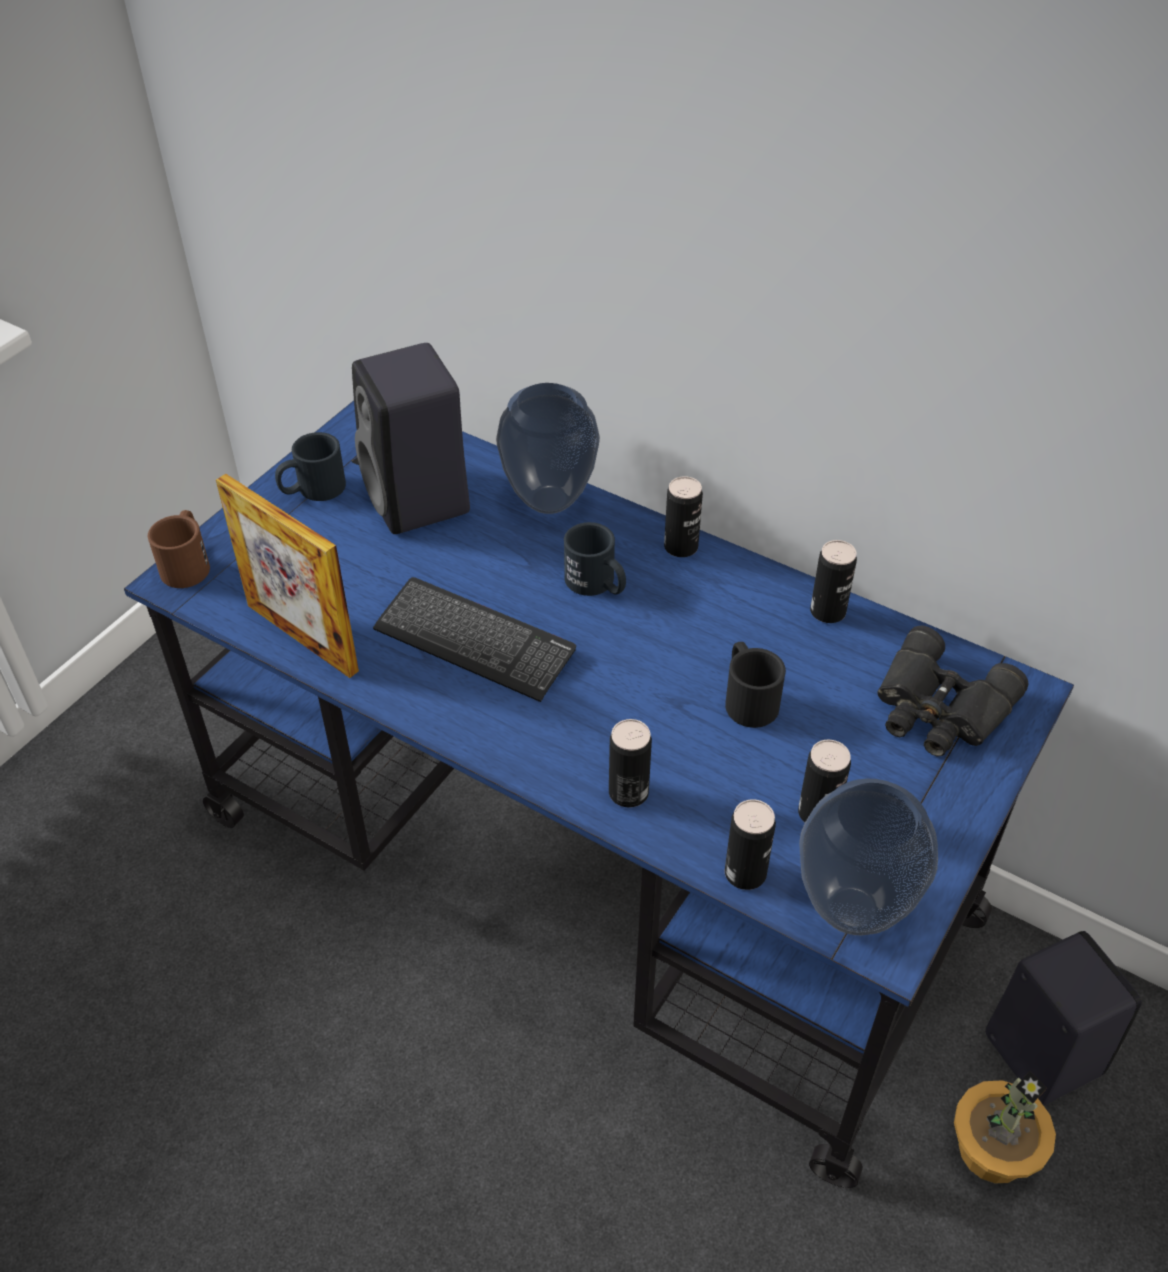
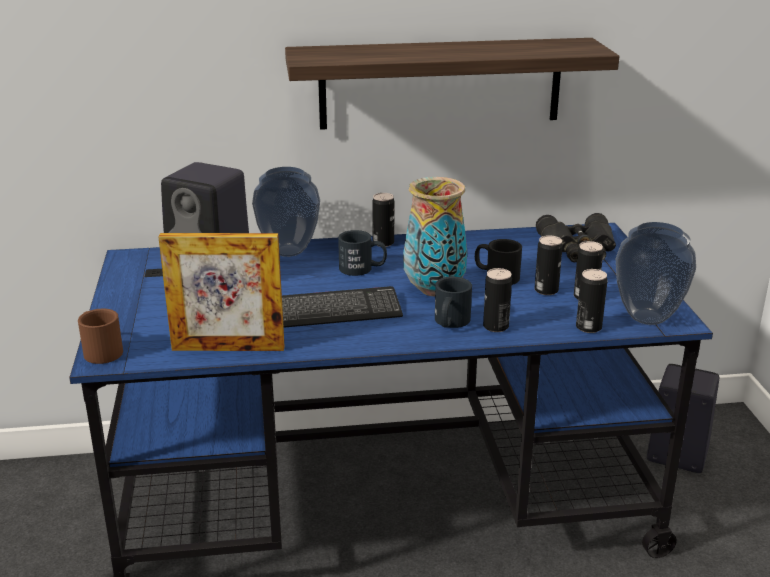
camera: 40 degrees left, 20 degrees down
black mug [275,432,346,501] -> black mug moved to [435,277,472,328]
can [810,540,857,623] -> can moved to [534,235,563,295]
potted plant [954,1071,1056,1184] -> none
none -> shelf [285,38,620,130]
none -> vase [403,177,467,296]

